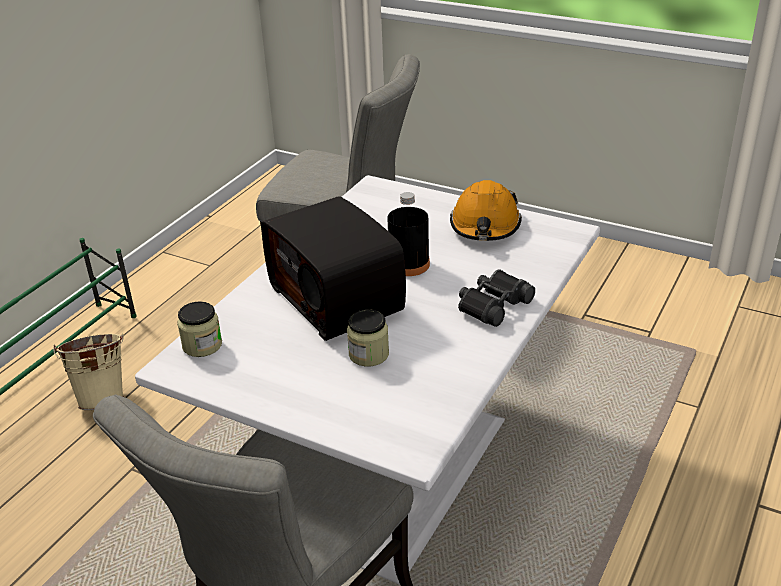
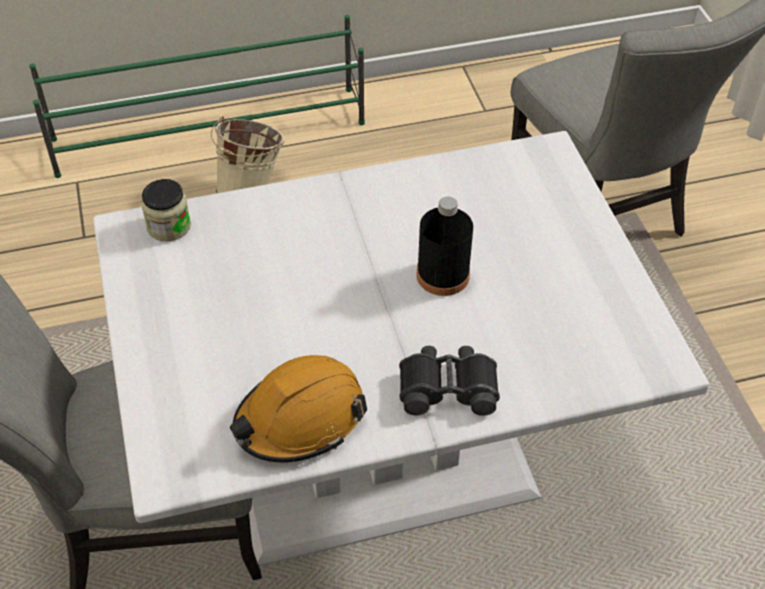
camera: 45 degrees right, 15 degrees up
radio [261,196,406,341] -> none
jar [347,309,389,367] -> none
orange hard hat [450,180,522,241] -> orange hard hat moved to [230,355,367,463]

